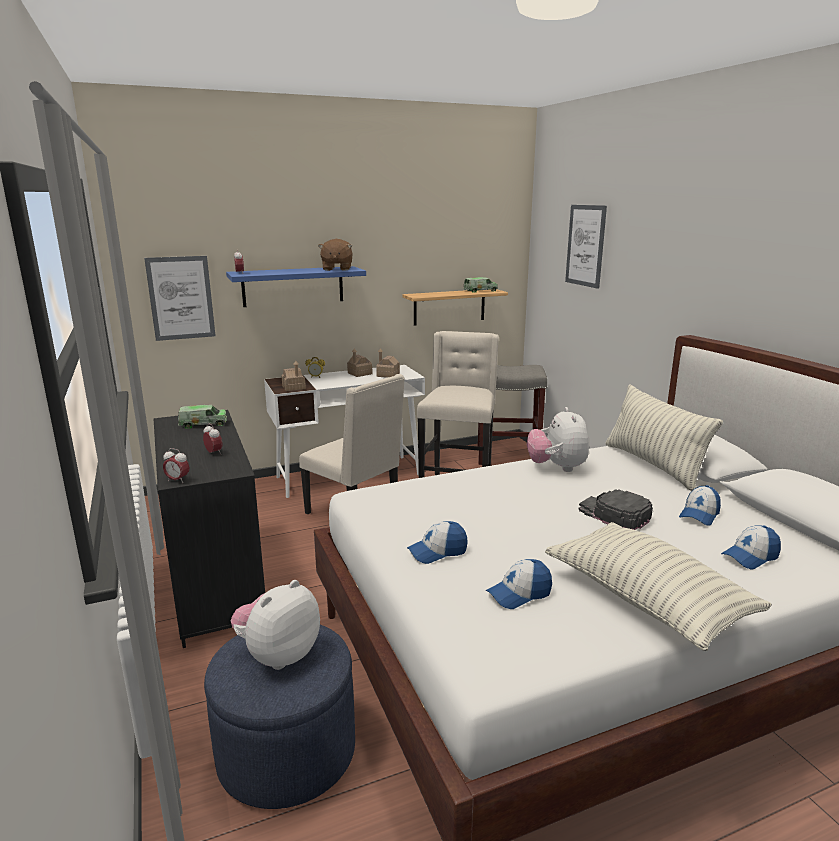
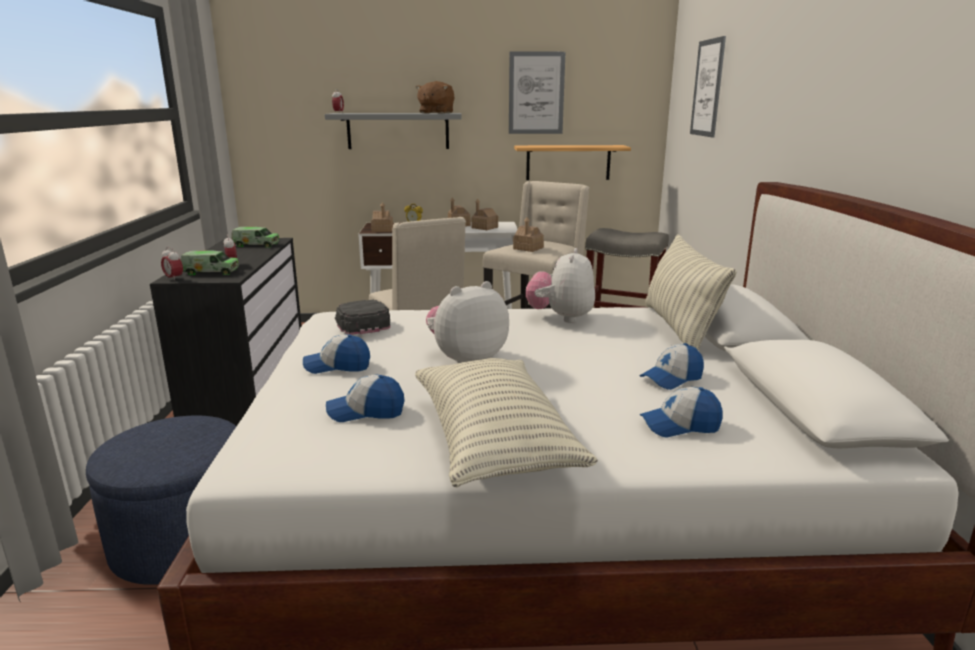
camera: 20 degrees right, 0 degrees up
picture [144,256,216,341] -> picture moved to [509,51,566,134]
blue shelf [226,266,366,307] -> grey shelf [325,113,462,149]
plush toy [231,580,320,670] -> plush toy moved to [426,281,509,363]
toy truck [463,277,498,293] -> toy truck moved to [181,251,239,275]
black cap [578,489,653,530] -> black cap moved to [335,300,390,335]
none -> toy house [513,217,544,252]

